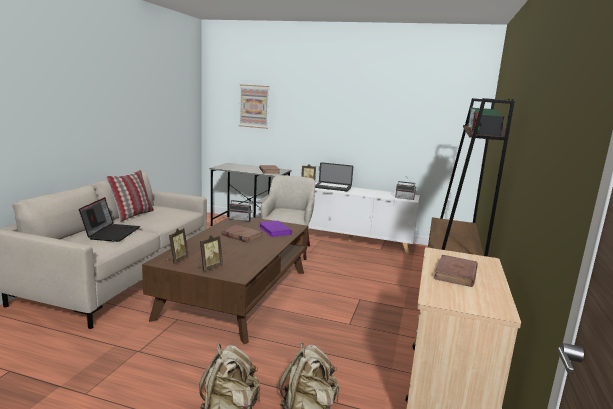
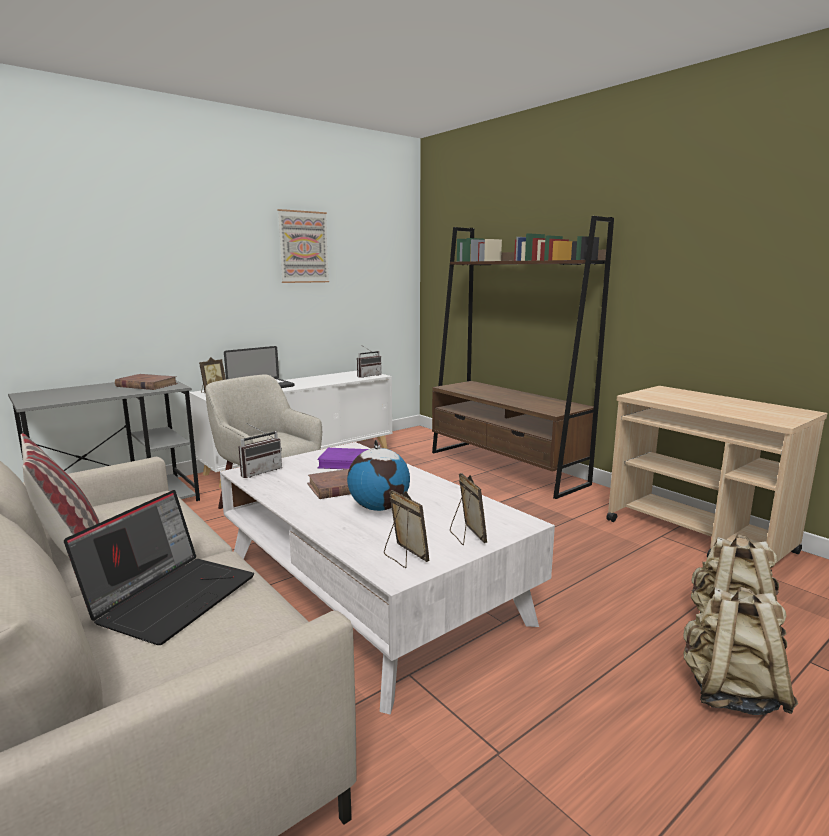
camera: 55 degrees left, 0 degrees up
laptop [79,197,140,242] -> laptop turned 75 degrees clockwise [64,490,254,645]
brown coffee table [142,217,308,344] -> white coffee table [220,442,555,714]
picture [239,84,270,129] -> picture moved to [278,209,329,283]
brown book [433,255,478,287] -> none
none -> globe [347,440,410,511]

